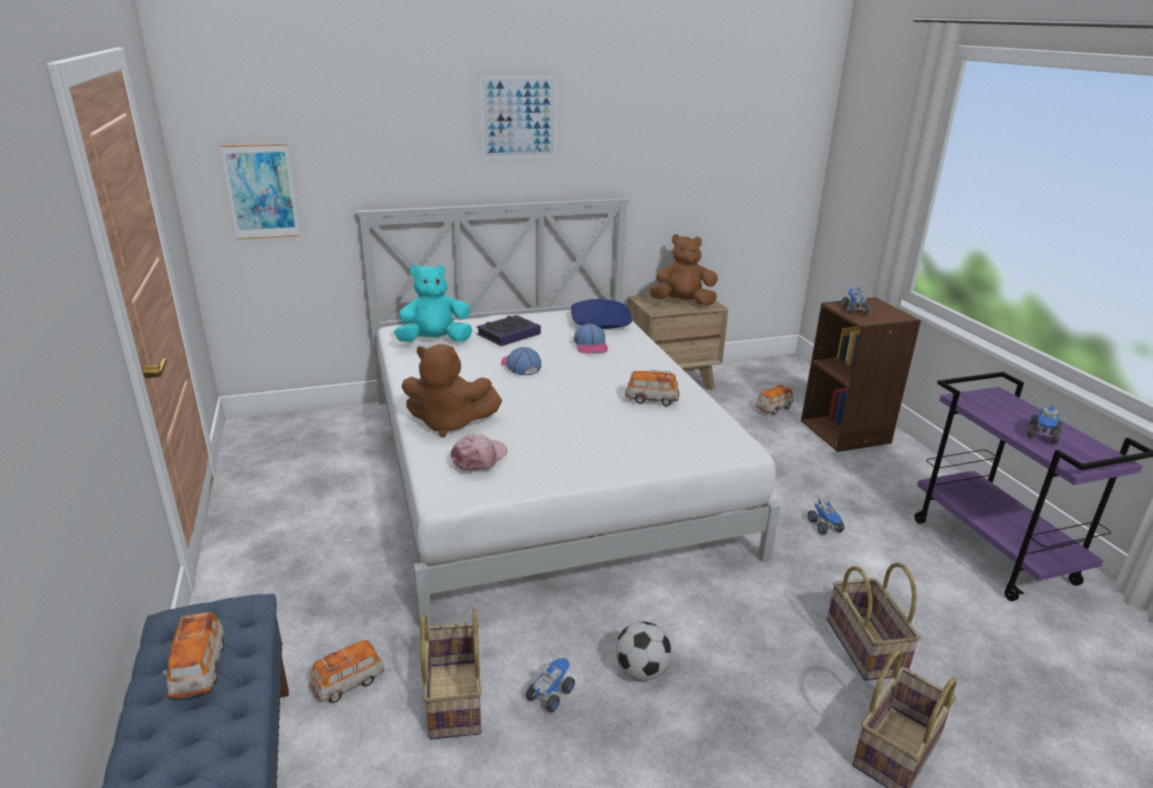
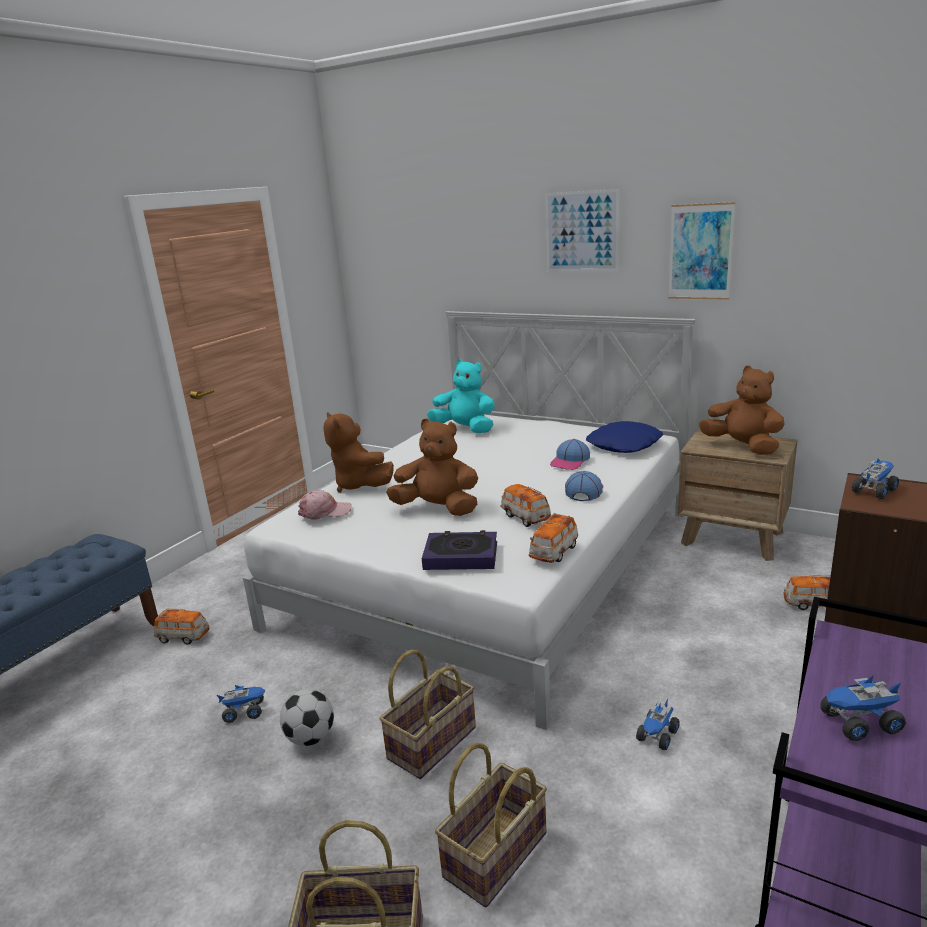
camera: 50 degrees right, 5 degrees down
toy car [163,612,225,698] -> toy car moved to [529,513,578,563]
picture [220,143,300,240] -> picture moved to [668,202,736,300]
basket [420,609,481,740] -> basket moved to [379,650,476,779]
book [477,315,541,346] -> book moved to [422,530,497,570]
cap [501,347,541,375] -> cap moved to [565,471,603,501]
none -> brown plush toy [386,418,478,516]

